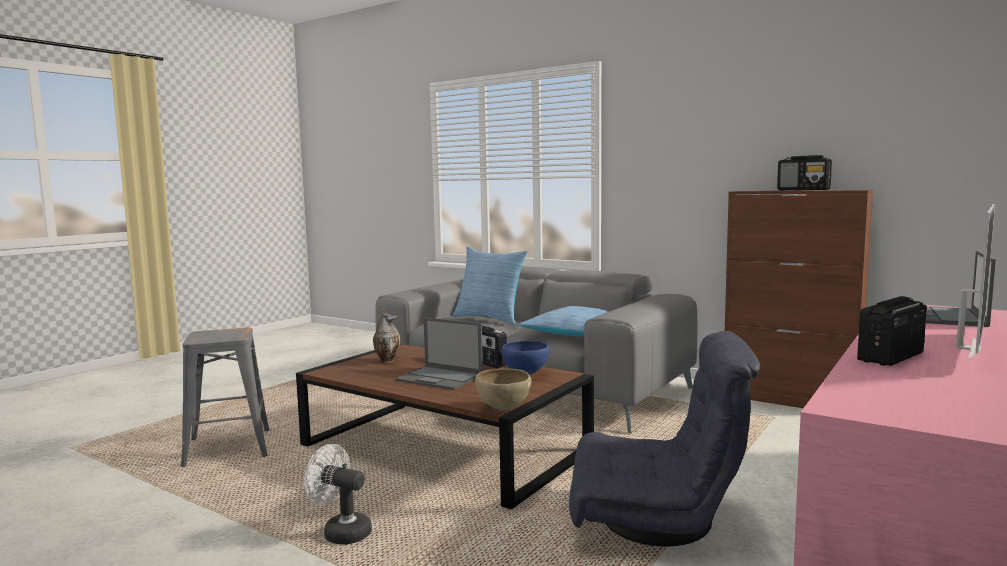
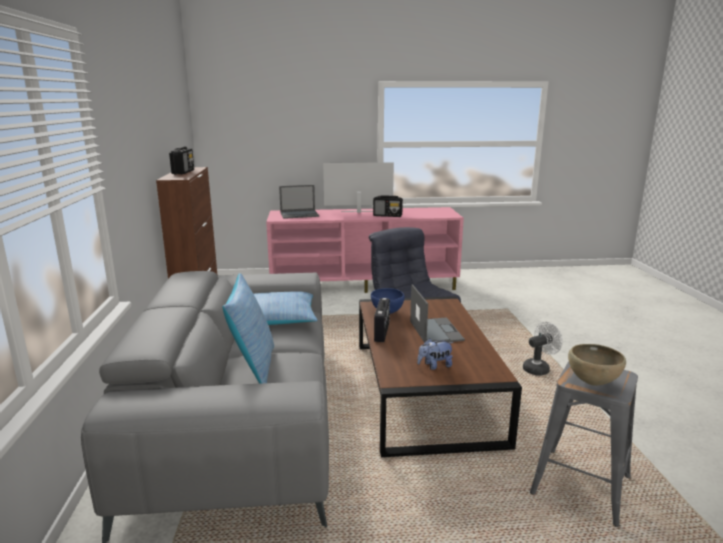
camera: 130 degrees left, 10 degrees up
white fan [304,444,372,545] -> white fan turned 105 degrees counterclockwise [523,322,563,376]
vase [373,307,400,363] -> plush toy [417,338,454,370]
brown bowl [475,369,531,410] -> brown bowl moved to [568,344,626,386]

